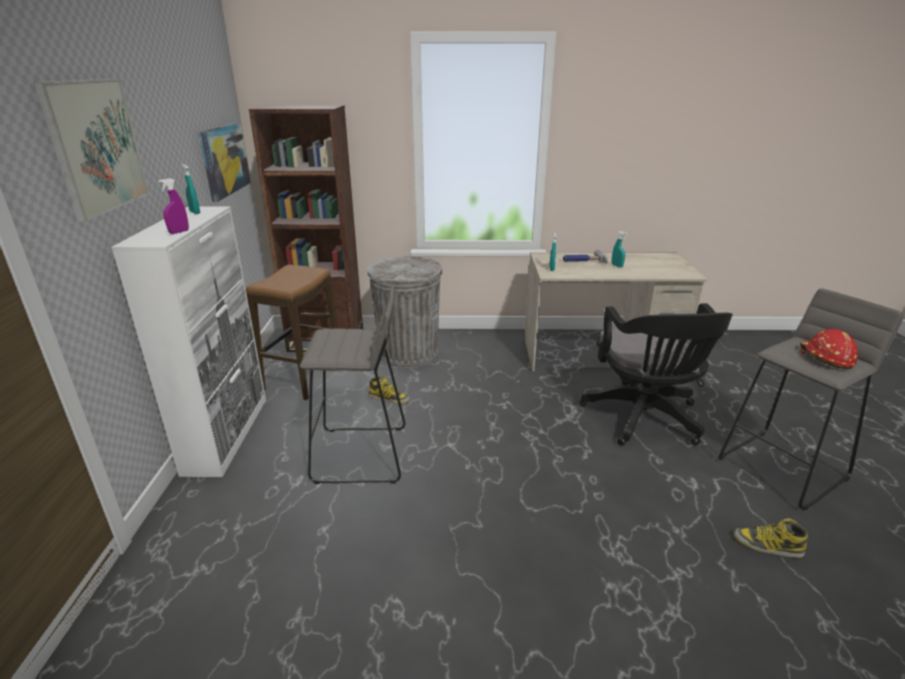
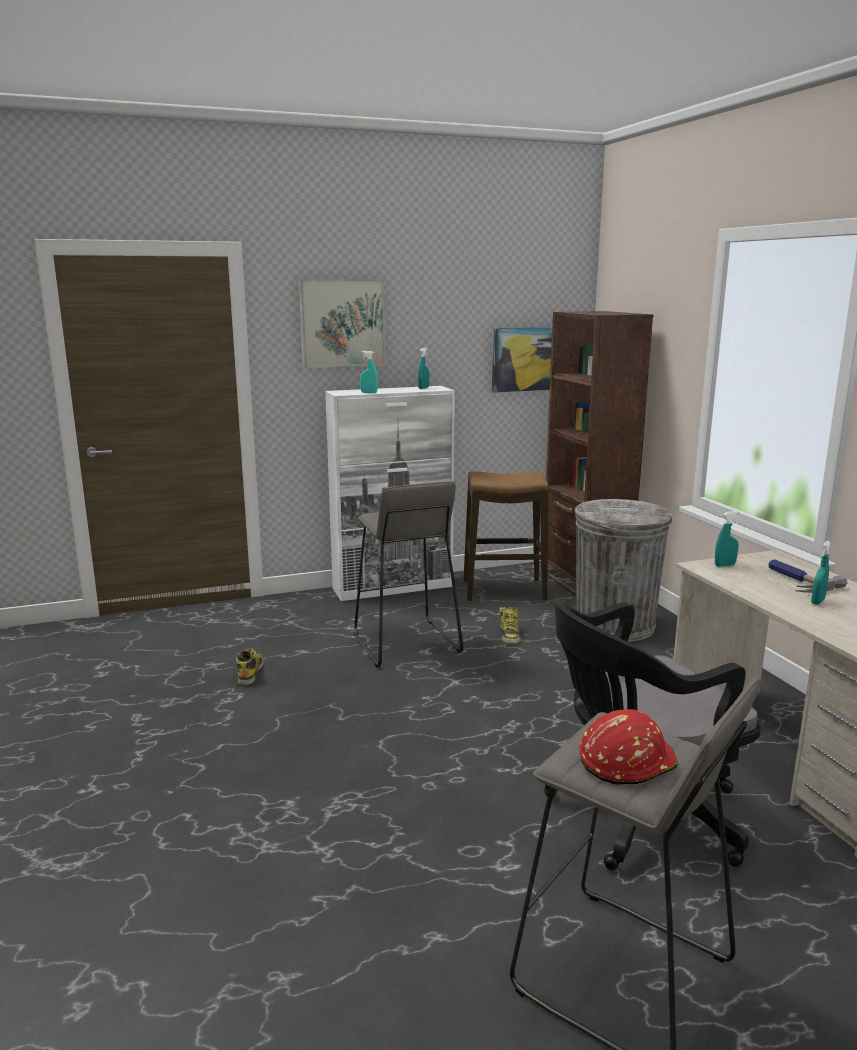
camera: 70 degrees right, 10 degrees down
purple spray bottle [158,178,189,234] -> turquoise spray bottle [360,351,378,393]
boot [734,518,808,558] -> boot moved to [236,648,263,685]

